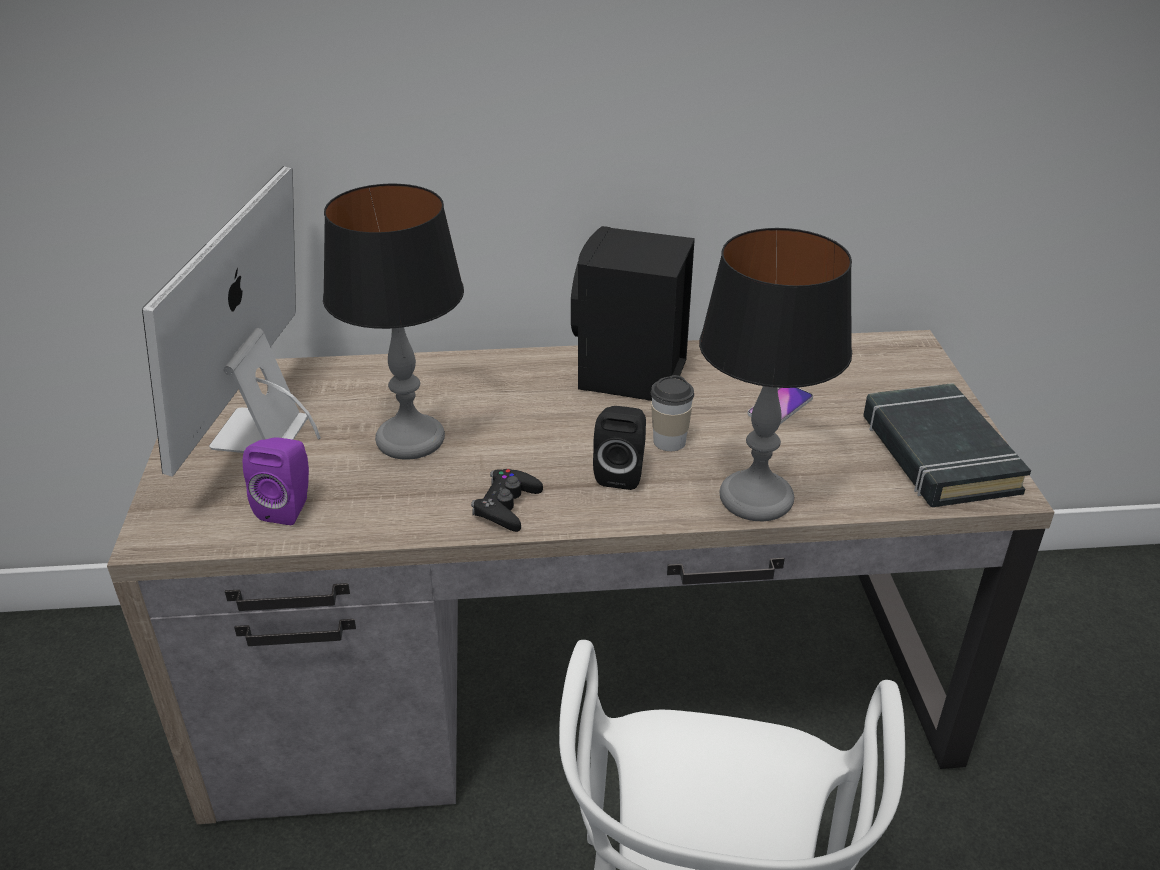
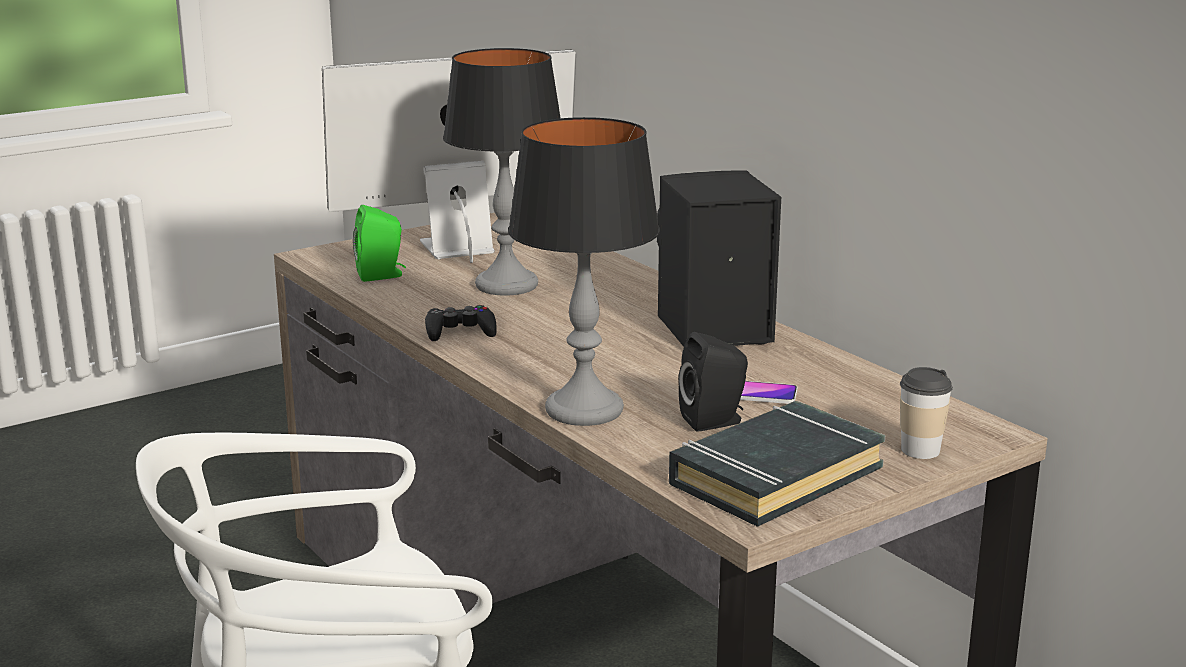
camera: 60 degrees right, 15 degrees down
purple speaker [243,437,309,525] -> green speaker [353,205,406,282]
black speaker [593,406,646,490] -> black speaker moved to [679,332,748,432]
cup [651,375,694,451] -> cup moved to [900,367,953,459]

